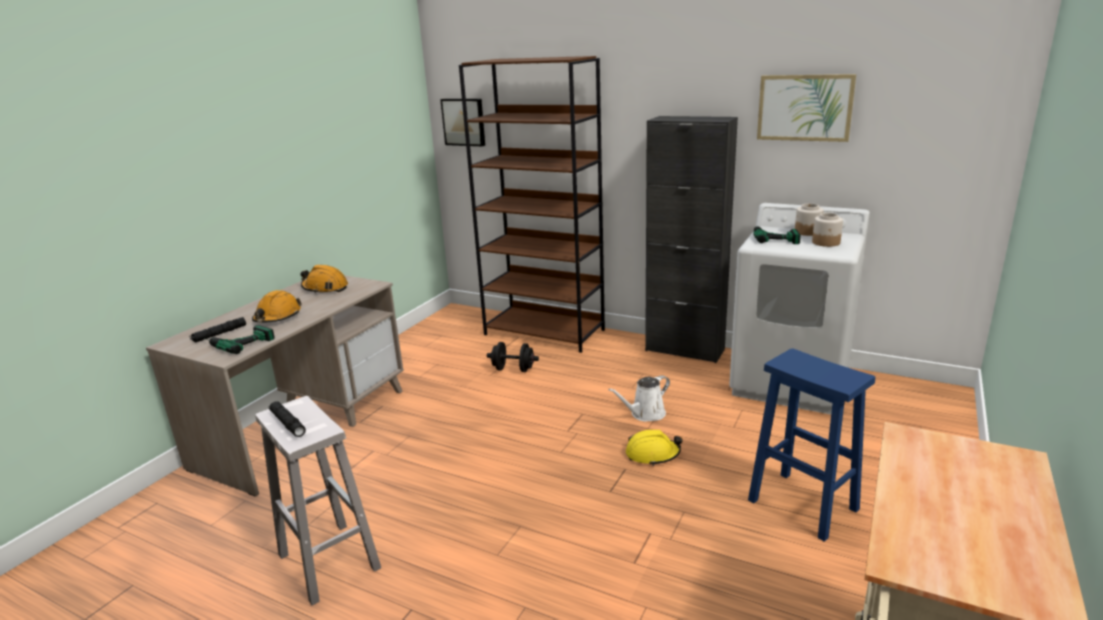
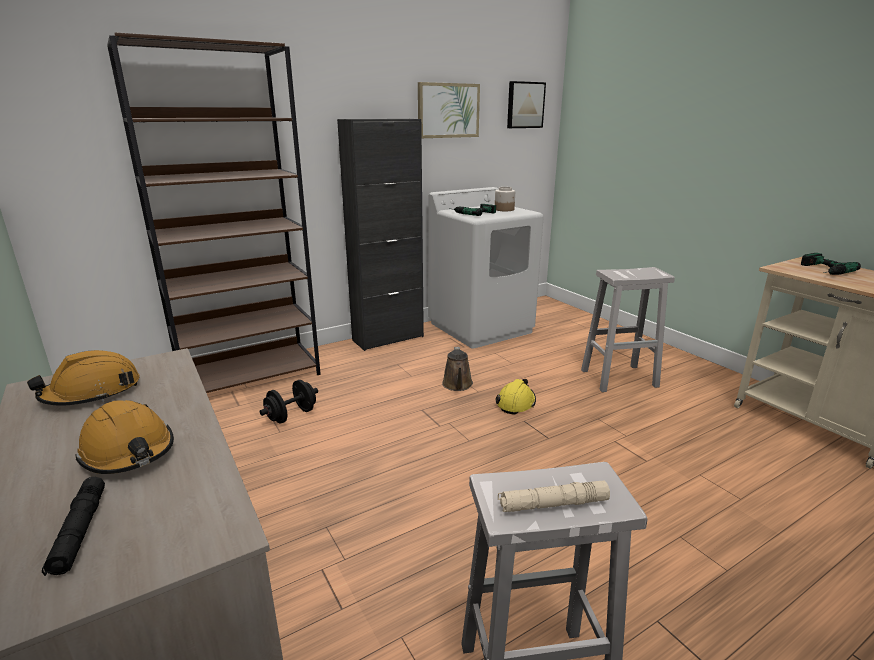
camera: 60 degrees left, 0 degrees up
power drill [205,325,275,354] -> power drill moved to [801,253,861,275]
black flashlight [269,401,306,437] -> beige flashlight [498,481,610,512]
picture [440,99,485,146] -> picture moved to [507,81,546,128]
white watering can [608,375,670,421] -> brown watering can [442,347,473,391]
blue stool [748,348,875,542] -> white stool [581,267,675,392]
jar [795,203,824,236] -> none

